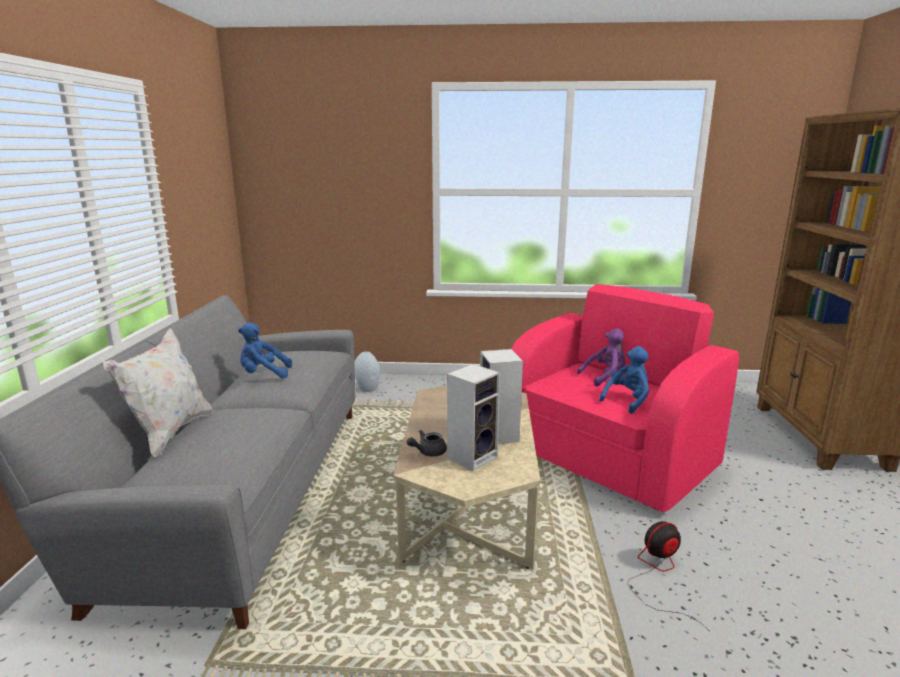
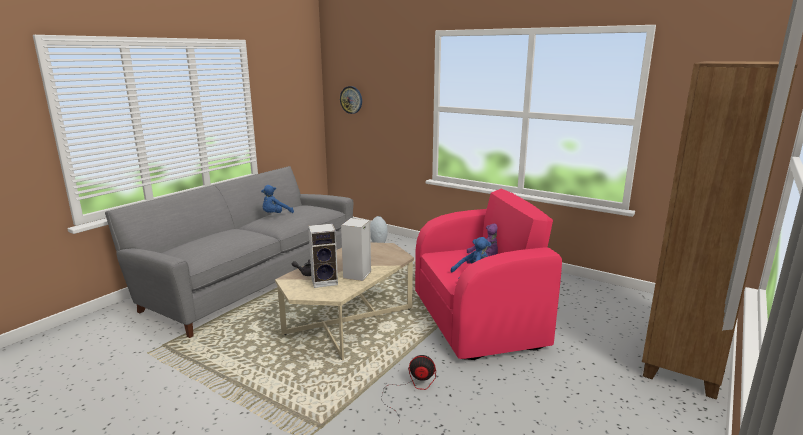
camera: 30 degrees right, 0 degrees up
white pillow [103,328,213,457] -> none
blue plush toy [238,323,292,378] -> blue plush toy turned 75 degrees counterclockwise [261,185,294,213]
none -> wall clock [340,86,362,114]

